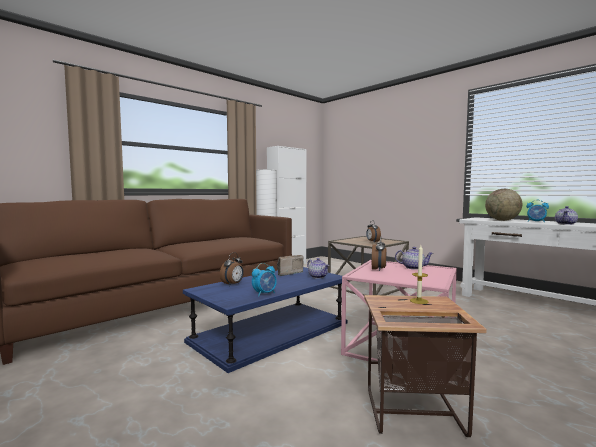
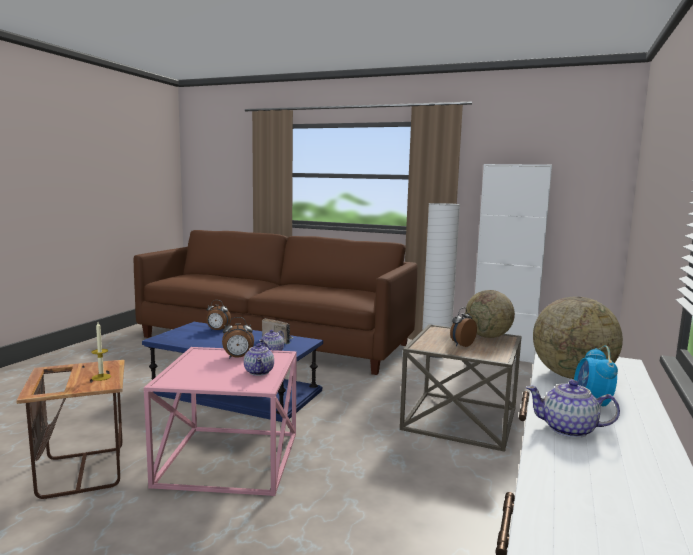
camera: 65 degrees right, 5 degrees up
alarm clock [252,263,277,297] -> none
none -> globe [465,290,515,338]

